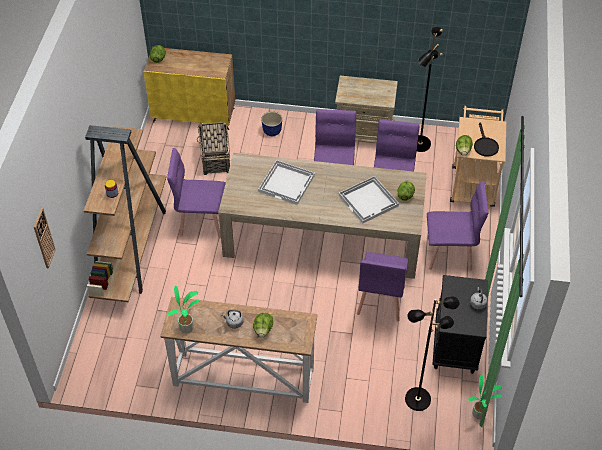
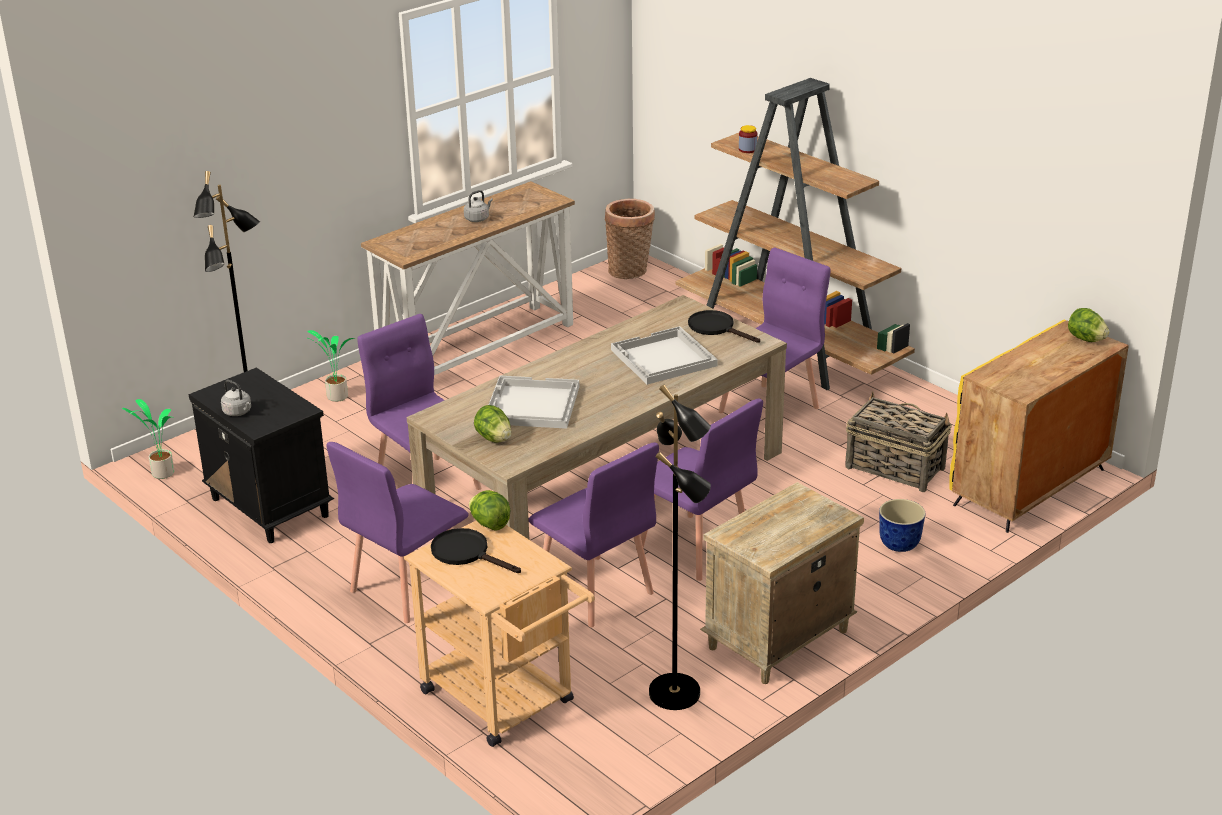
camera: 130 degrees right, 20 degrees down
wall clock [34,208,56,268] -> none
potted plant [168,286,200,333] -> potted plant moved to [307,330,357,402]
lettuce [253,313,273,338] -> none
none -> basket [605,199,655,279]
none -> black frying pan [688,310,760,343]

